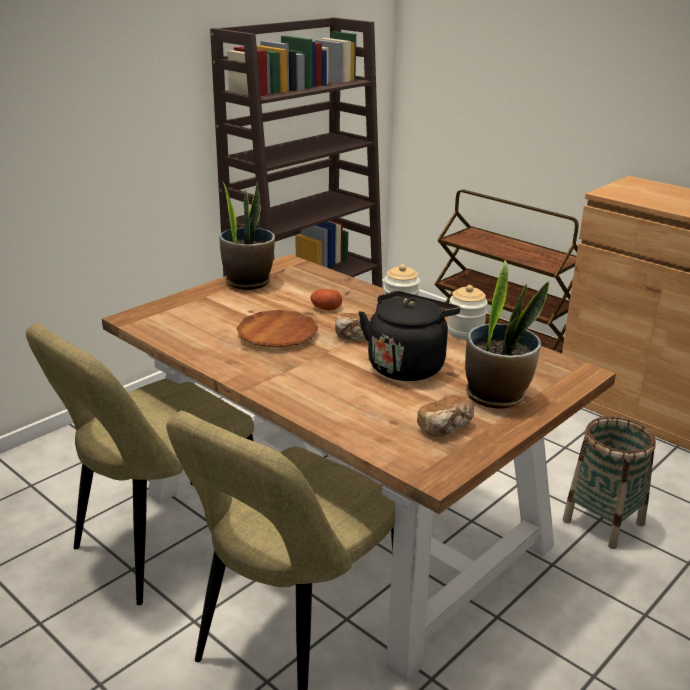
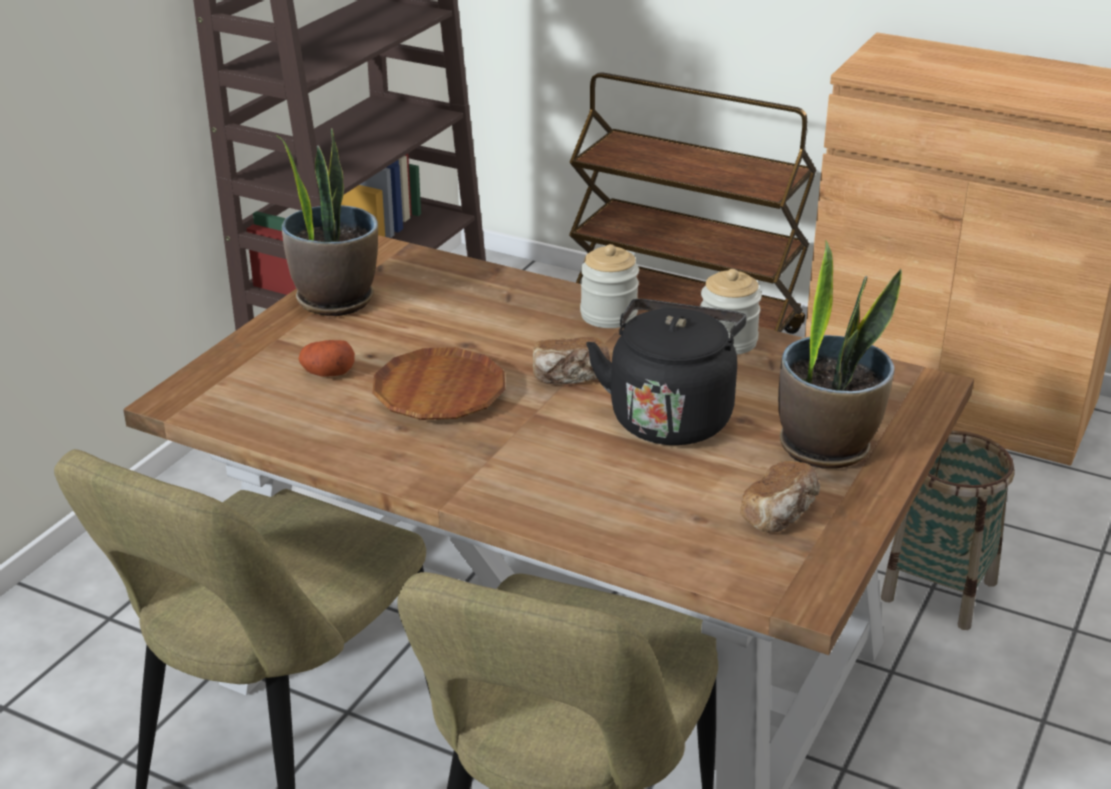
camera: 15 degrees left, 5 degrees up
potato [310,289,342,310] -> potato moved to [299,340,355,377]

